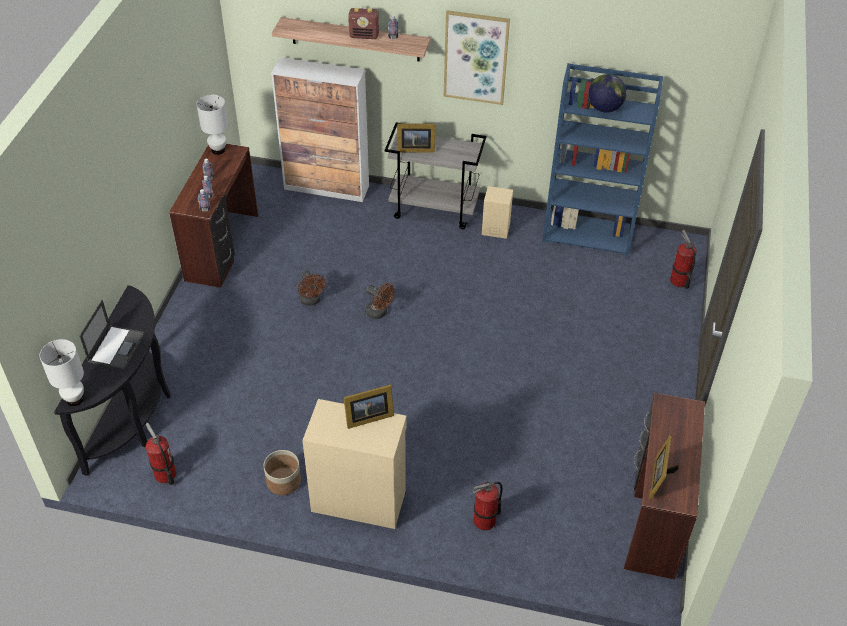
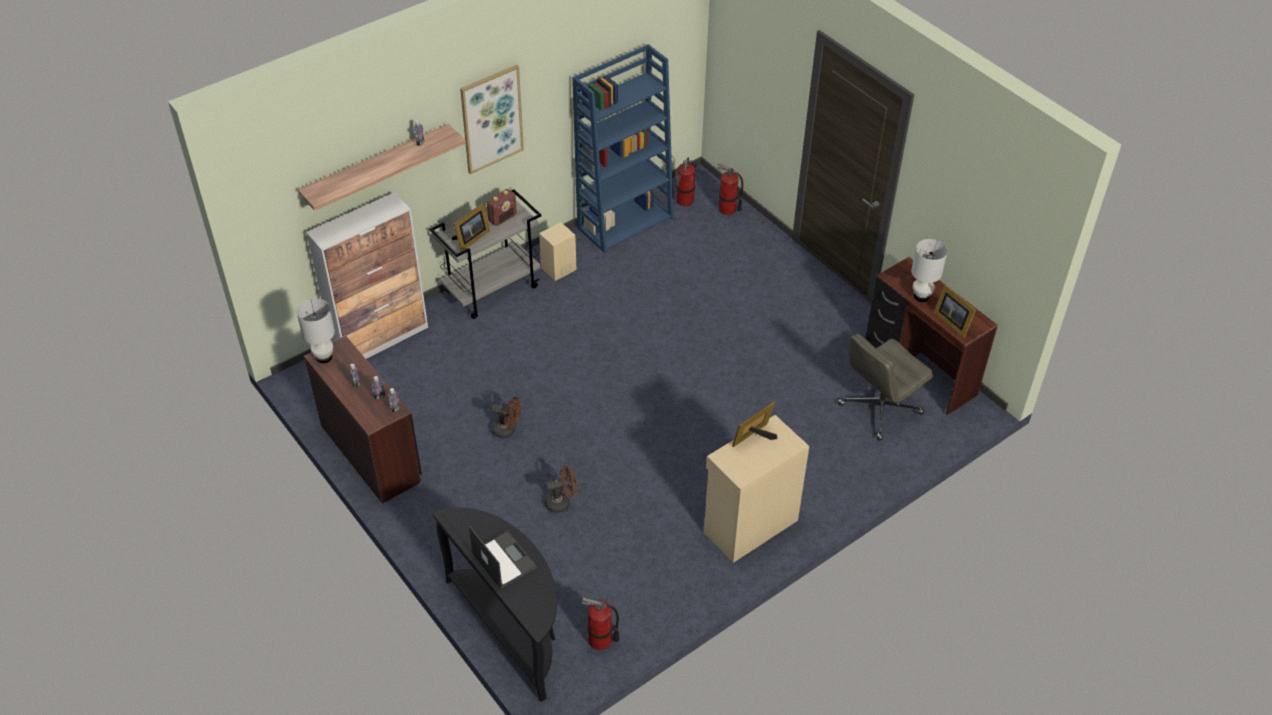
camera: 50 degrees left, 0 degrees up
white table lamp [40,339,84,406] -> white table lamp moved to [911,239,948,302]
planter [264,450,301,495] -> none
picture frame [343,384,394,429] -> picture frame turned 150 degrees counterclockwise [732,402,777,447]
radio [348,8,379,39] -> radio moved to [487,189,517,226]
brown fan [365,283,394,319] -> brown fan moved to [545,466,577,513]
fire extinguisher [473,481,503,530] -> fire extinguisher moved to [676,158,695,206]
globe [588,74,626,113] -> none
none -> grey office chair [838,334,933,440]

